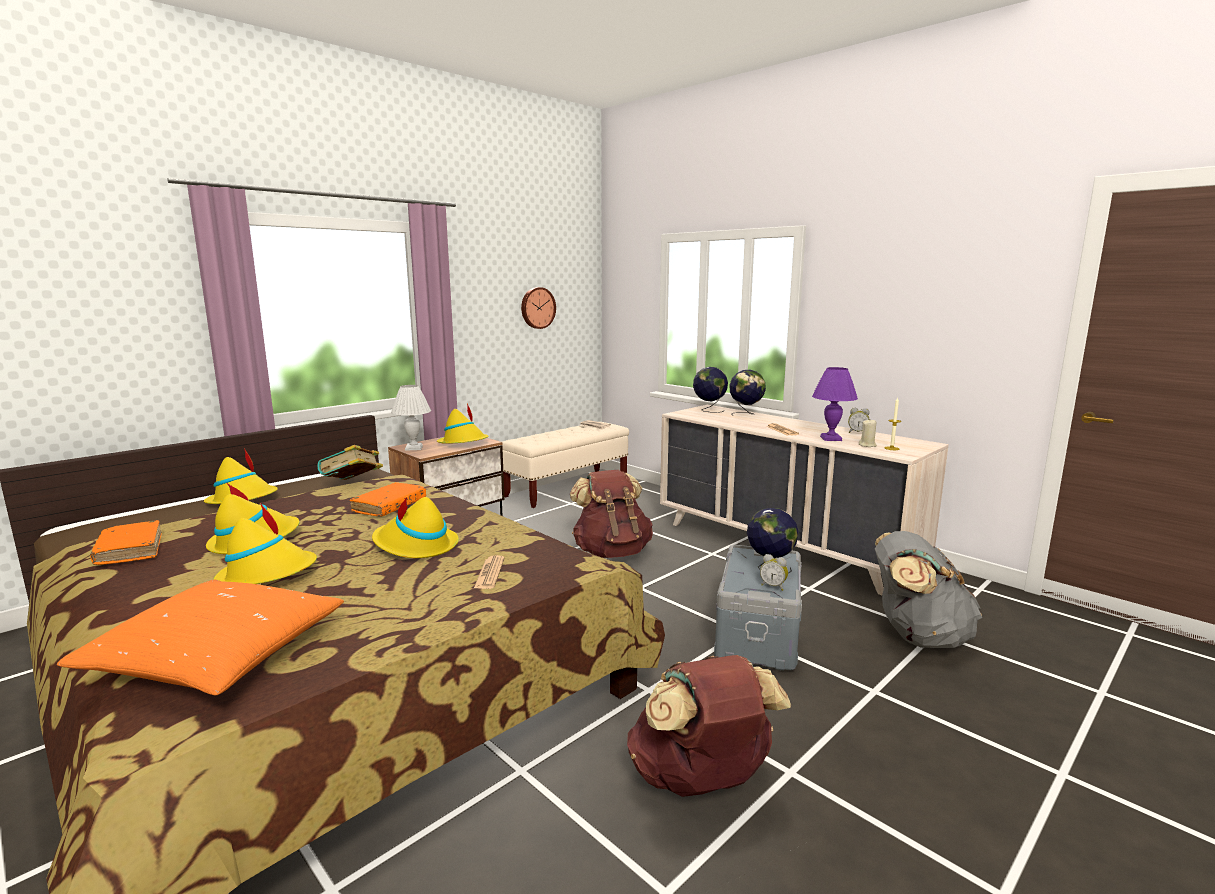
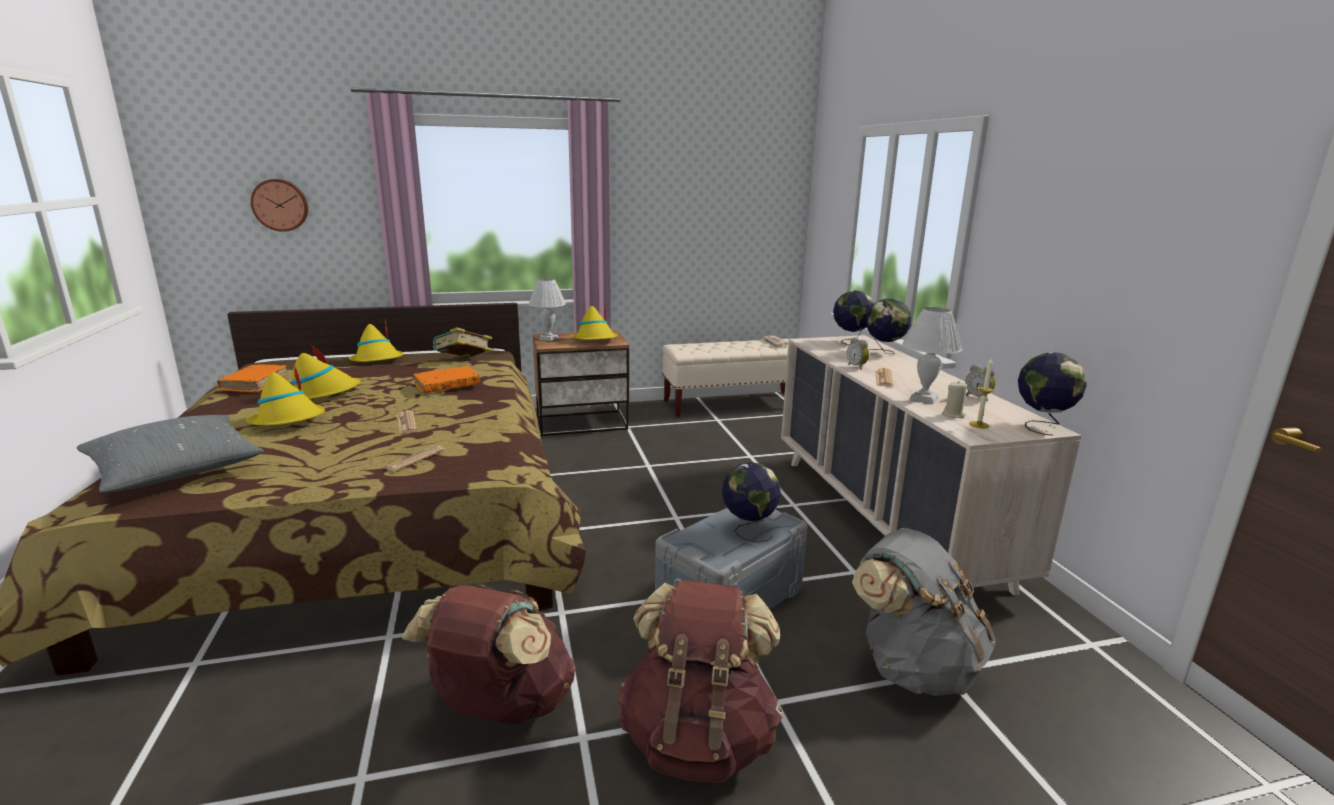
camera: 30 degrees right, 5 degrees up
orange pillow [57,580,344,696] -> grey pillow [76,415,264,492]
yellow hat [372,497,459,558] -> newspaper [397,411,417,434]
wall clock [521,287,556,329] -> wall clock moved to [250,179,308,232]
brown backpack [570,470,653,558] -> brown backpack moved to [618,580,782,783]
alarm clock [760,554,788,591] -> alarm clock moved to [847,337,869,370]
purple table lamp [812,367,858,441] -> white table lamp [902,307,962,404]
none -> globe [1018,352,1087,436]

